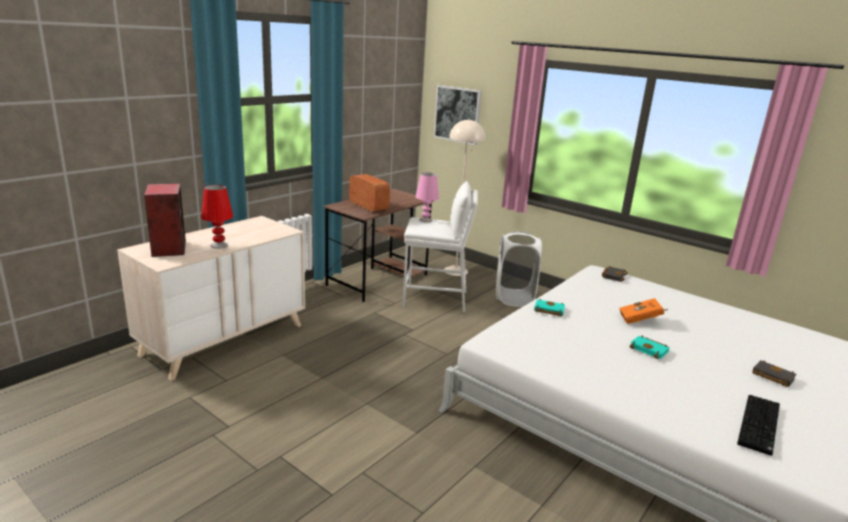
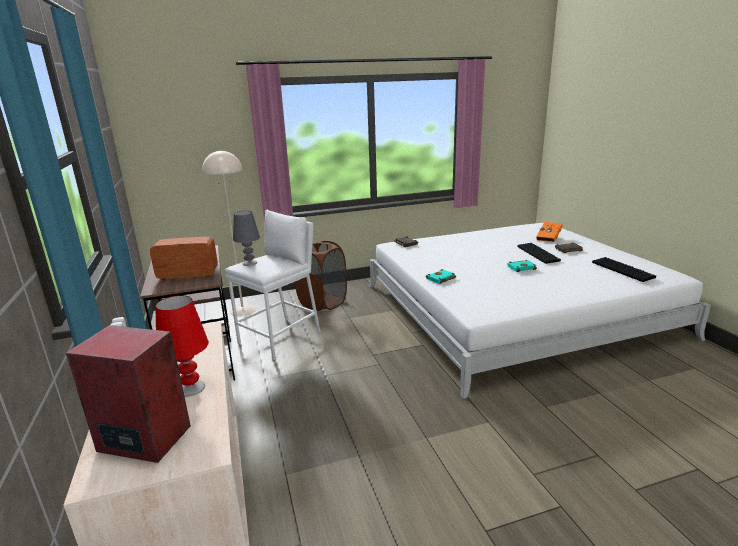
camera: 55 degrees left, 0 degrees up
pink table lamp [416,172,439,222] -> grey table lamp [233,211,260,266]
picture [433,85,482,145] -> none
white laundry basket [496,231,542,307] -> brown laundry basket [295,241,347,311]
orange book [619,298,668,324] -> orange book moved to [536,222,563,242]
none -> keyboard [517,243,561,264]

